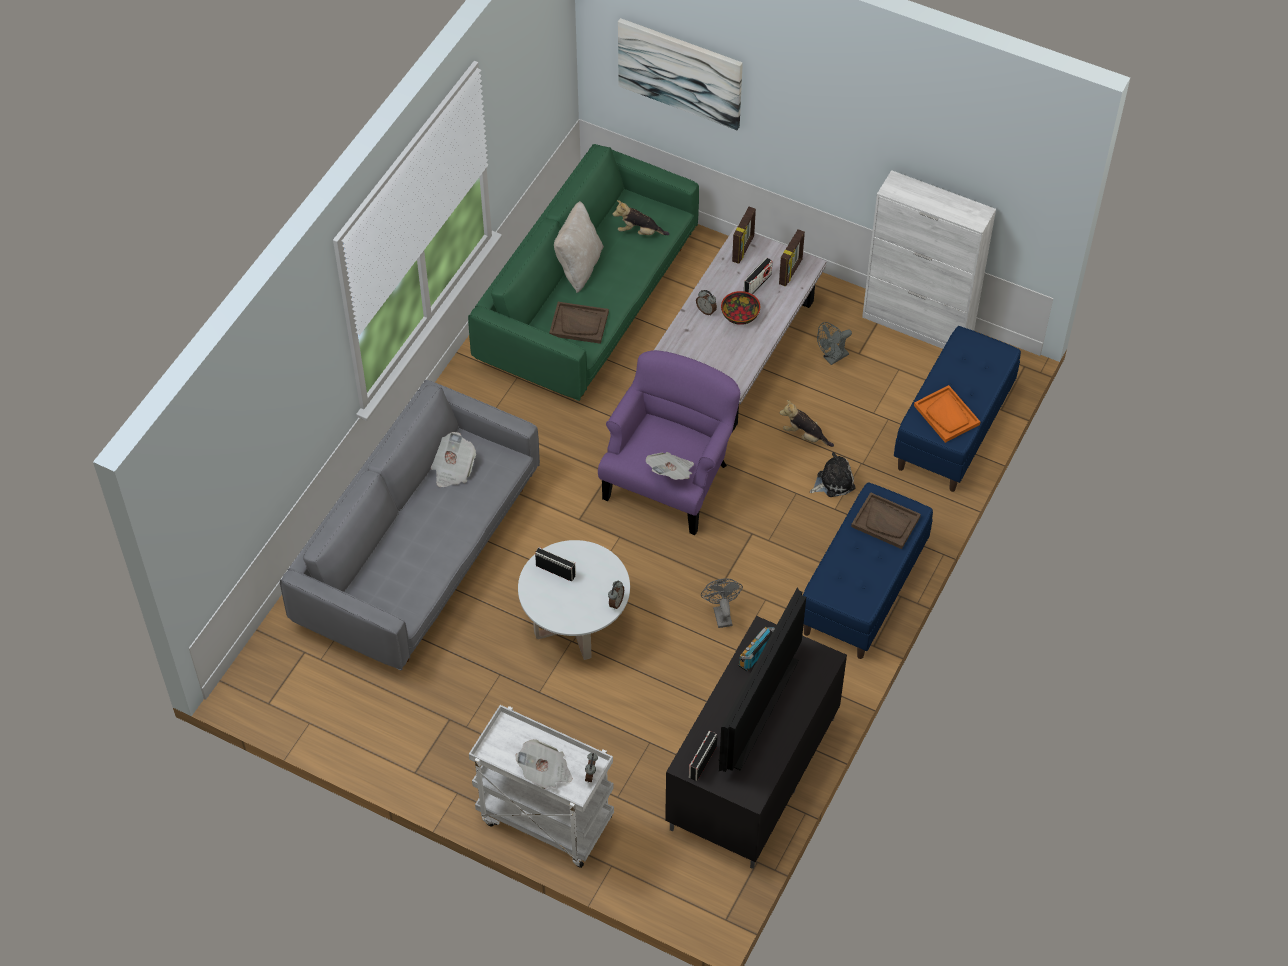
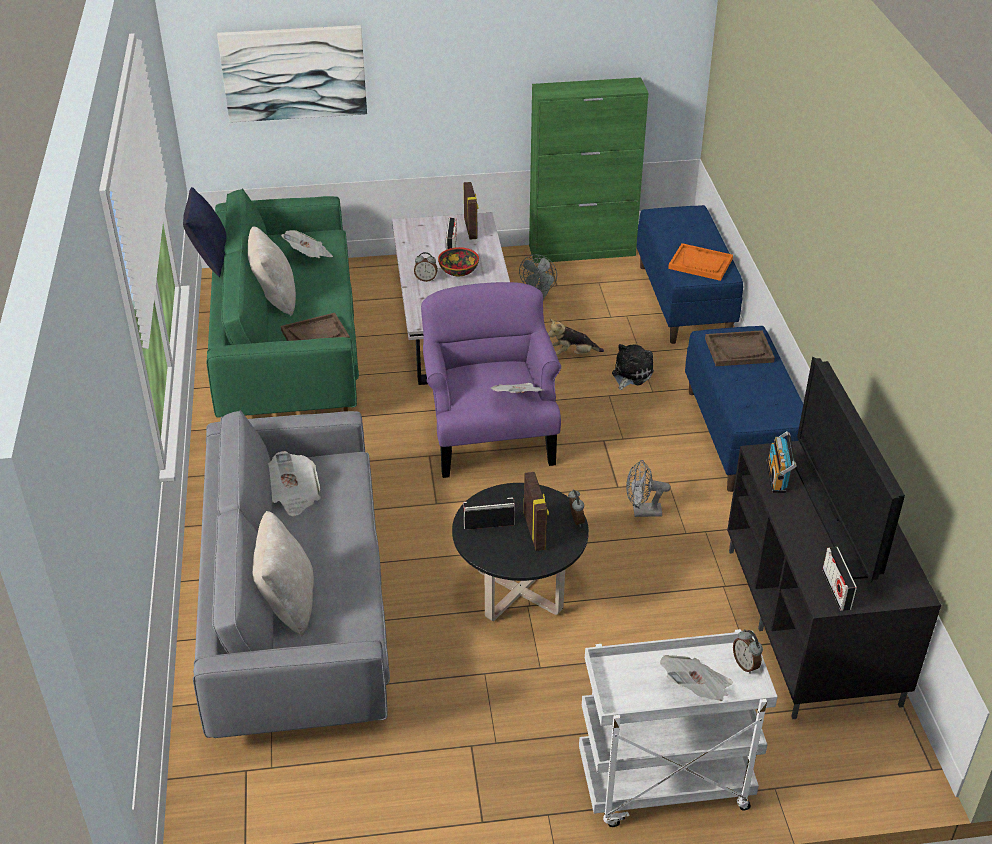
camera: 35 degrees left, 15 degrees down
white coffee table [518,540,630,660] -> black coffee table [452,483,589,621]
plush toy [613,200,669,235] -> newspaper [281,230,333,258]
grey fan [701,578,743,628] -> grey fan turned 45 degrees counterclockwise [626,460,671,517]
picture frame [732,207,756,264] -> picture frame moved to [524,472,549,551]
white cabinet [862,170,996,349] -> green cabinet [529,77,649,263]
none -> blue pillow [183,187,227,277]
none -> beige pillow [253,511,314,637]

